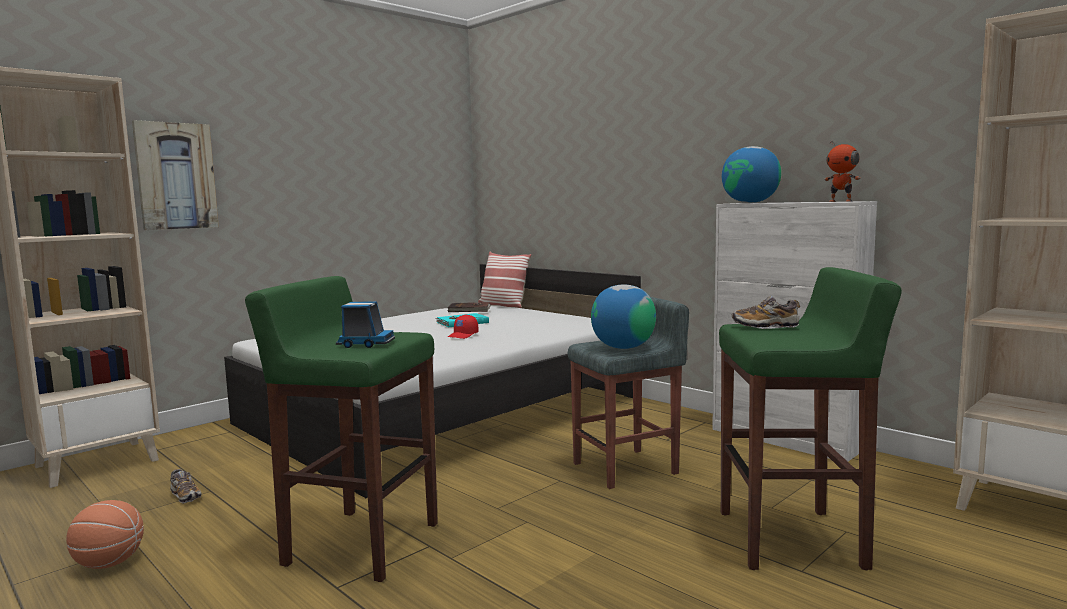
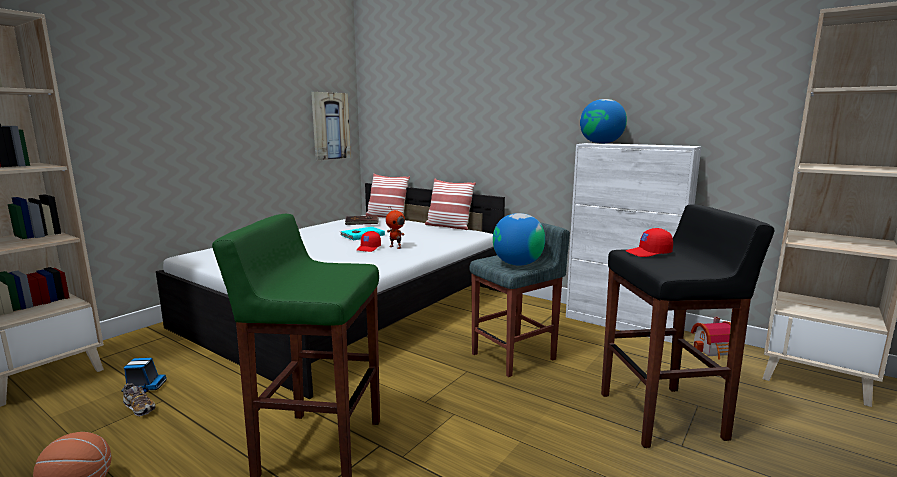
camera: 10 degrees left, 5 degrees up
picture [132,120,219,230] -> picture moved to [311,92,351,160]
toy truck [336,301,395,348] -> toy truck moved to [121,358,167,393]
green stool [719,267,902,570] -> black stool [601,204,774,448]
shoe [731,296,800,329] -> red cap [626,228,673,257]
toy robot [825,141,860,202] -> toy robot moved to [386,207,405,249]
none -> pillow [425,179,476,230]
none -> toy house [691,317,731,360]

